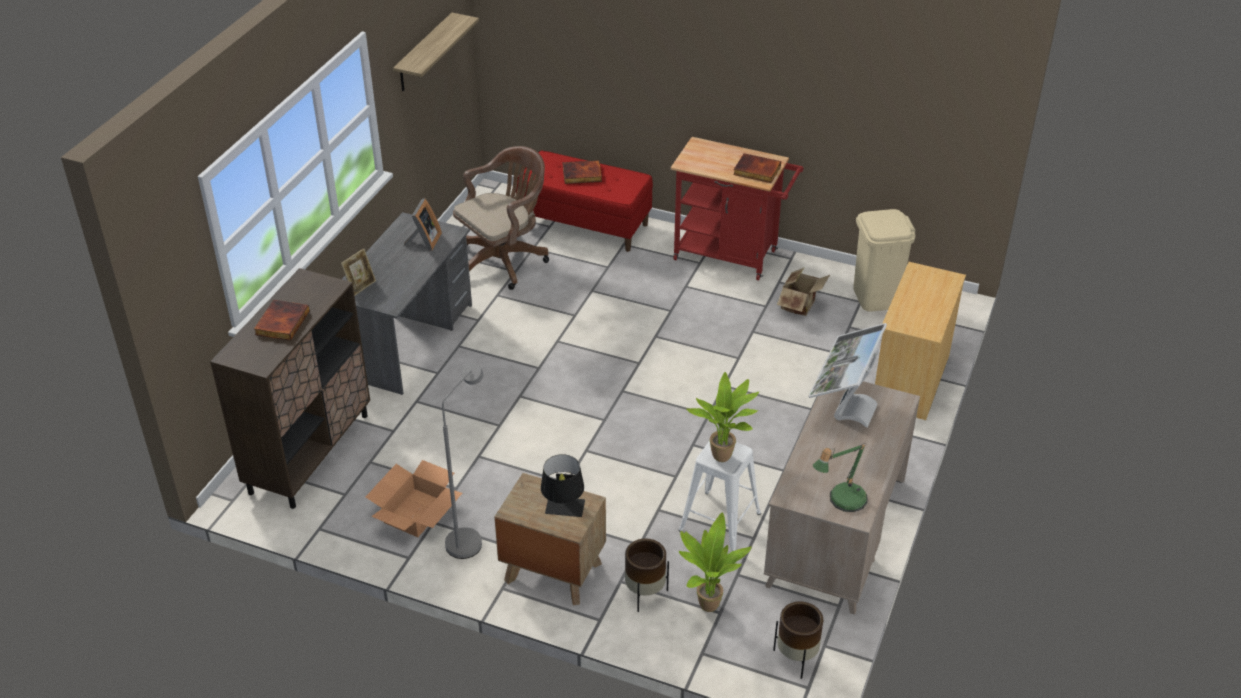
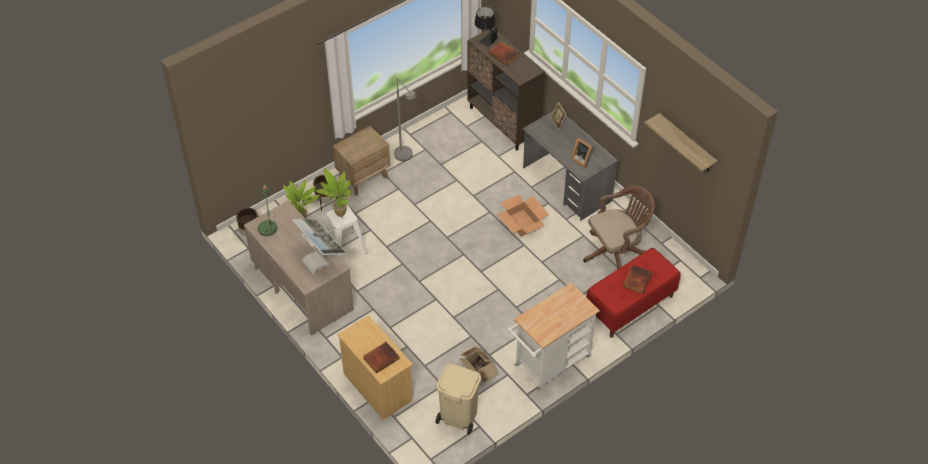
camera: 120 degrees right, 10 degrees up
cardboard box [366,460,462,537] -> cardboard box moved to [497,194,549,237]
brown office chair [453,146,549,290] -> brown office chair turned 105 degrees counterclockwise [583,186,655,270]
black table lamp [541,454,585,517] -> black table lamp moved to [475,7,499,47]
red cart [671,137,804,281] -> white cart [507,283,600,390]
book [733,153,781,183] -> book moved to [363,342,400,374]

